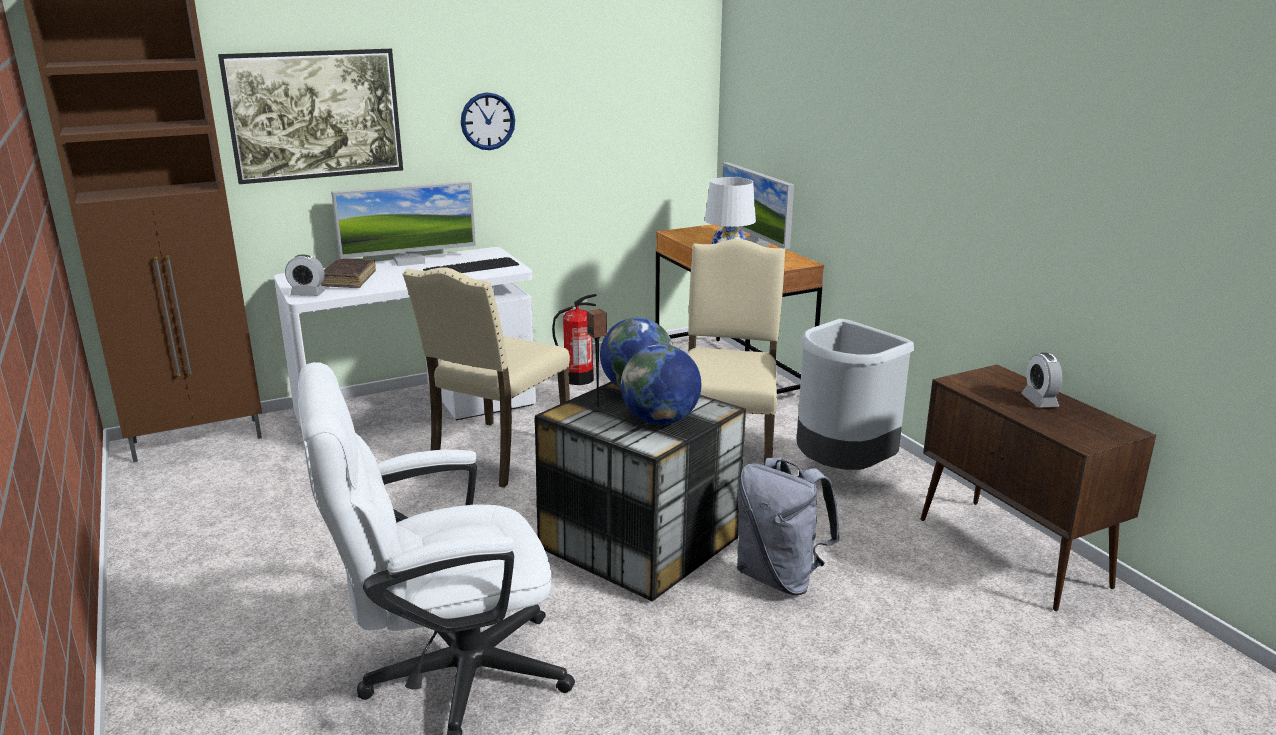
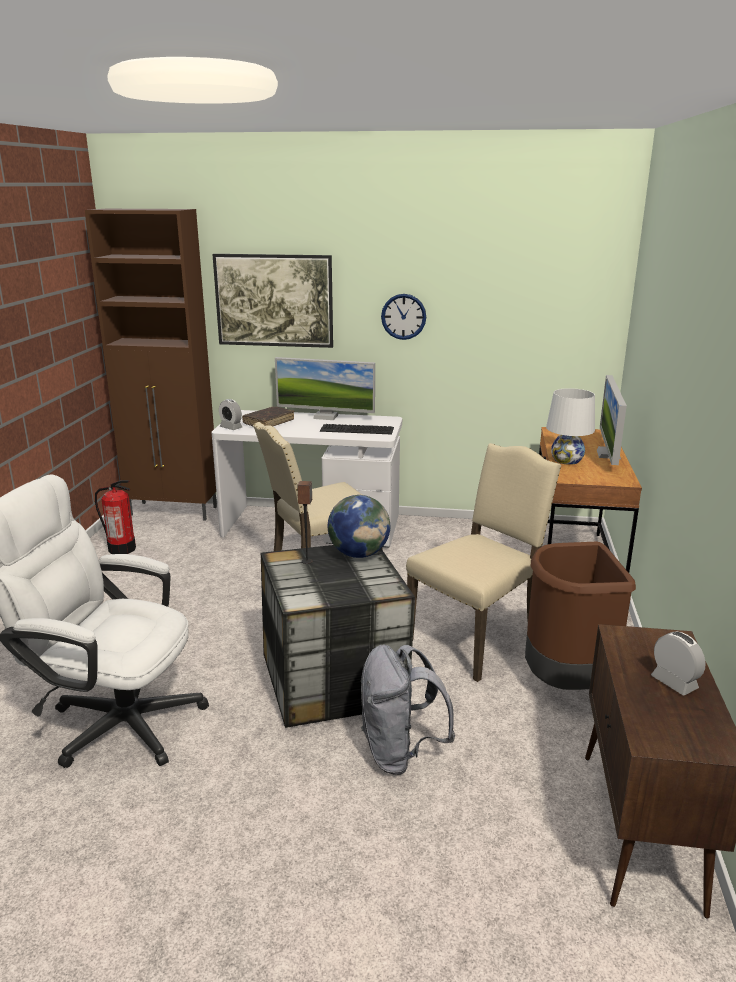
camera: 35 degrees right, 0 degrees up
fire extinguisher [552,294,596,385] -> fire extinguisher moved to [95,480,136,554]
globe [621,344,701,425] -> none
grey trash can [797,319,914,470] -> brown trash can [525,542,636,690]
alarm clock [1021,353,1062,408] -> alarm clock turned 120 degrees clockwise [651,632,706,695]

